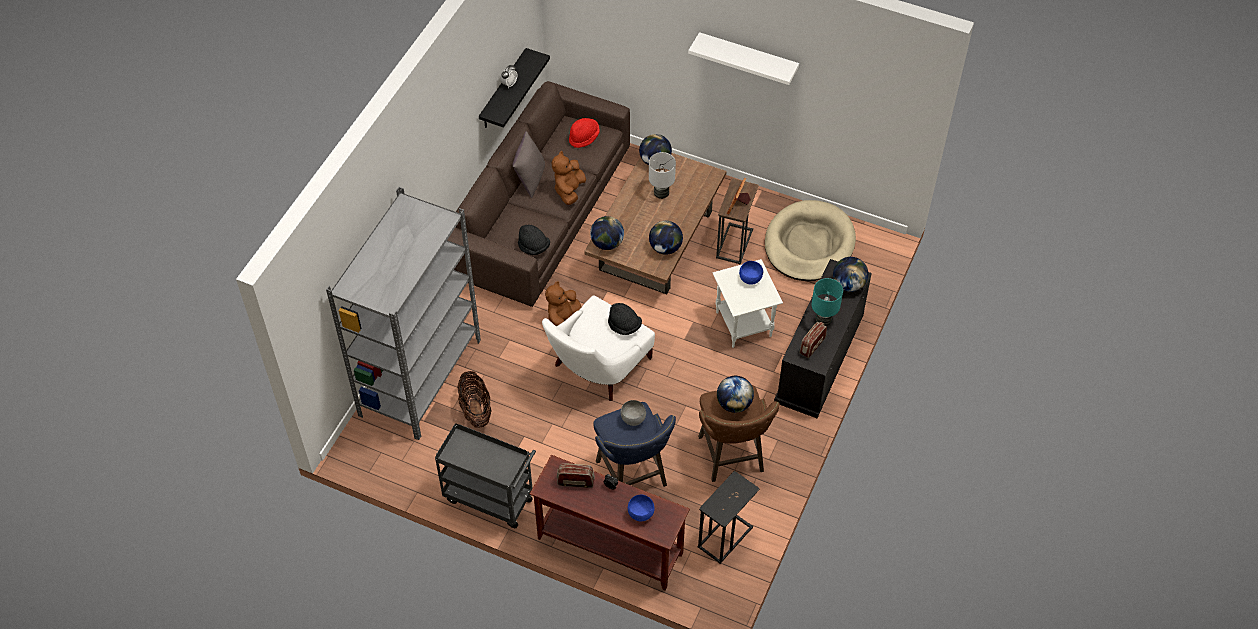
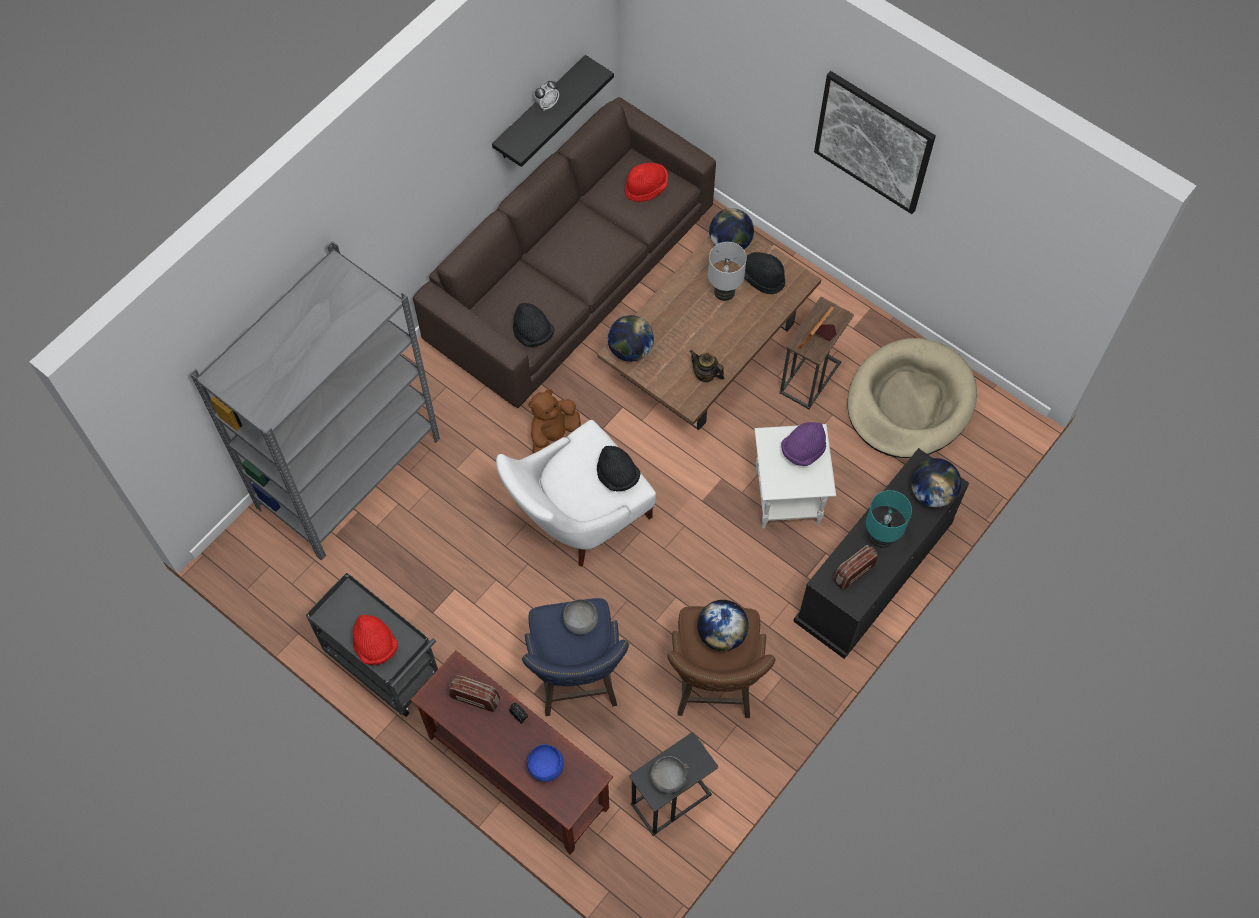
camera: 15 degrees right, 10 degrees up
basket [457,371,492,428] -> none
grey pillow [513,131,545,198] -> none
brown plush toy [552,151,586,205] -> none
globe [649,221,683,255] -> teapot [689,350,724,383]
white shelf [688,32,799,85] -> picture [814,71,936,214]
blue bowl [739,261,763,285] -> purple hat [781,422,826,466]
none -> red hat [352,615,398,665]
none -> grey bowl [650,756,687,793]
none -> black hat [744,252,785,294]

